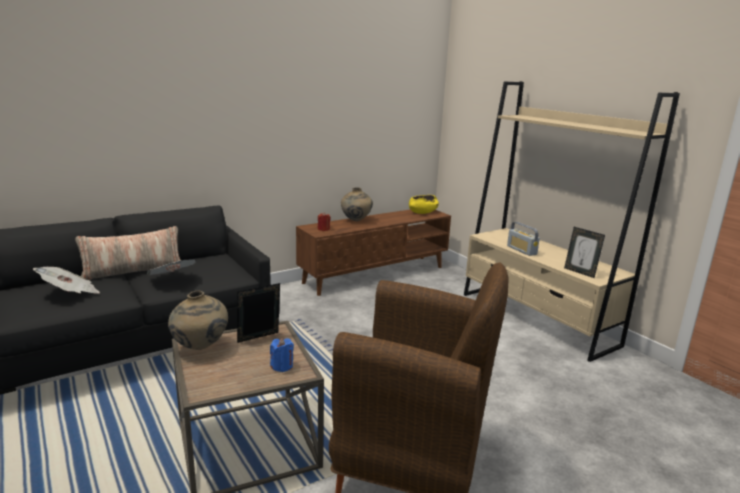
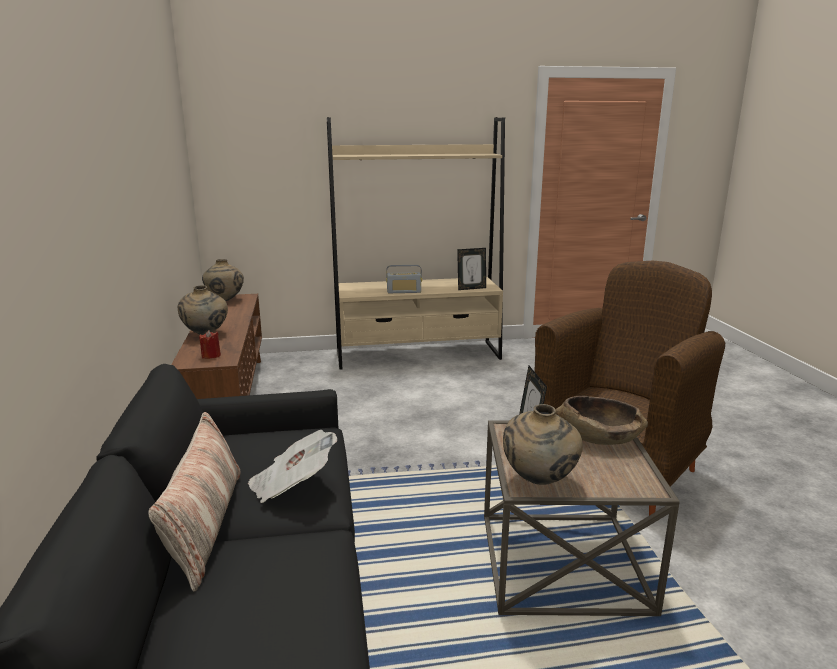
camera: 65 degrees left, 0 degrees up
newspaper [33,267,100,293] -> none
blue candle [270,338,294,372] -> brown bowl [555,396,648,445]
yellow bowl [409,195,439,214] -> beige vase [202,259,244,301]

